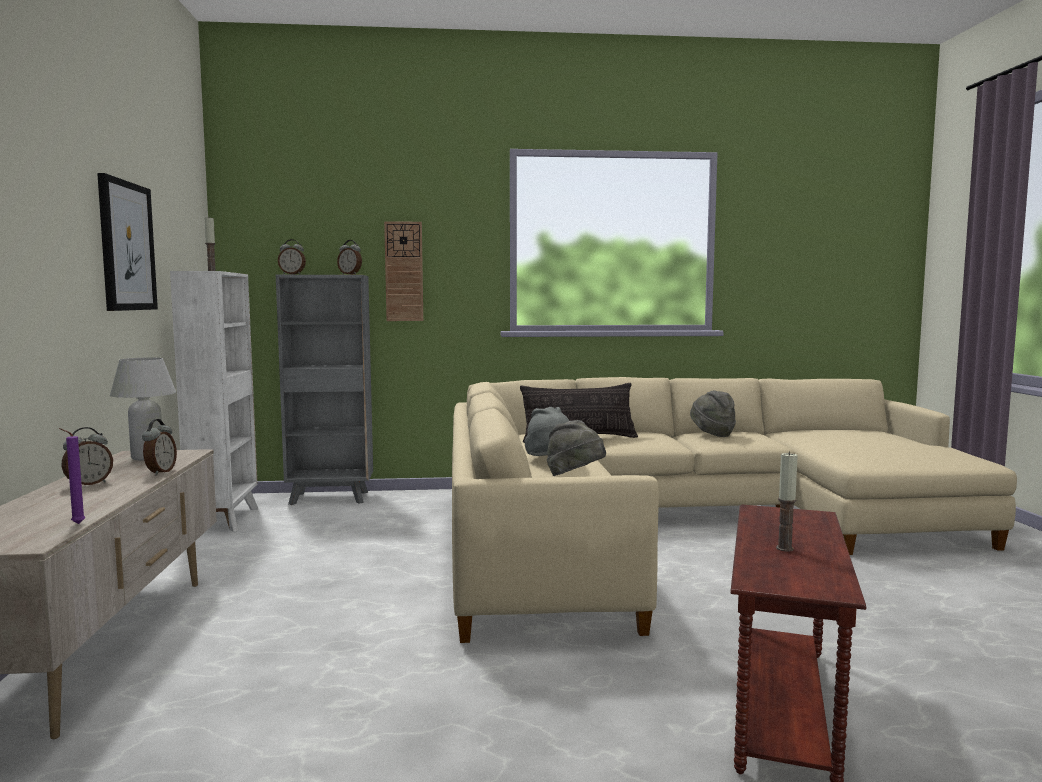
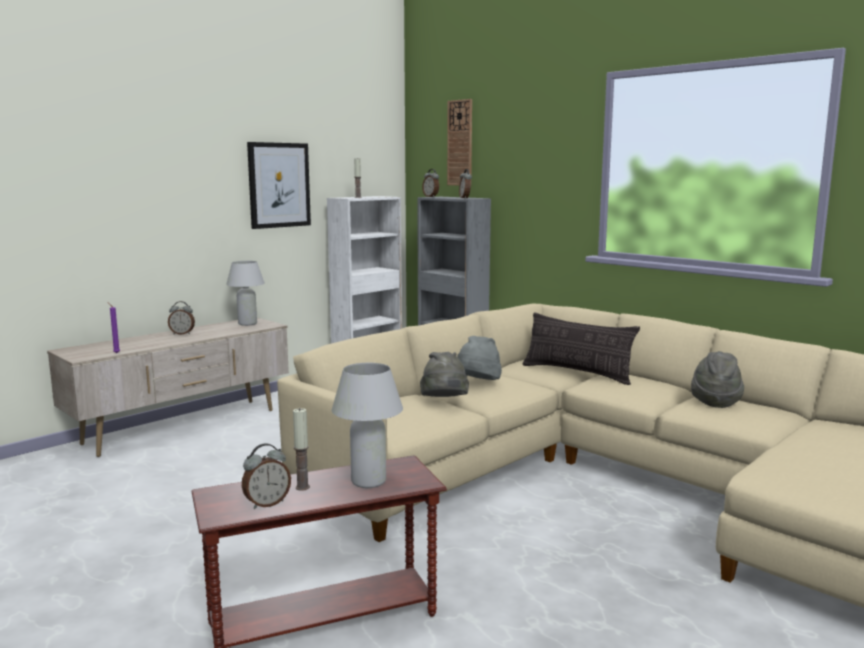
camera: 50 degrees right, 5 degrees up
alarm clock [142,419,177,476] -> alarm clock moved to [242,443,291,509]
wall clock [384,221,423,321] -> wall clock moved to [447,99,472,185]
none -> white table lamp [332,363,403,488]

